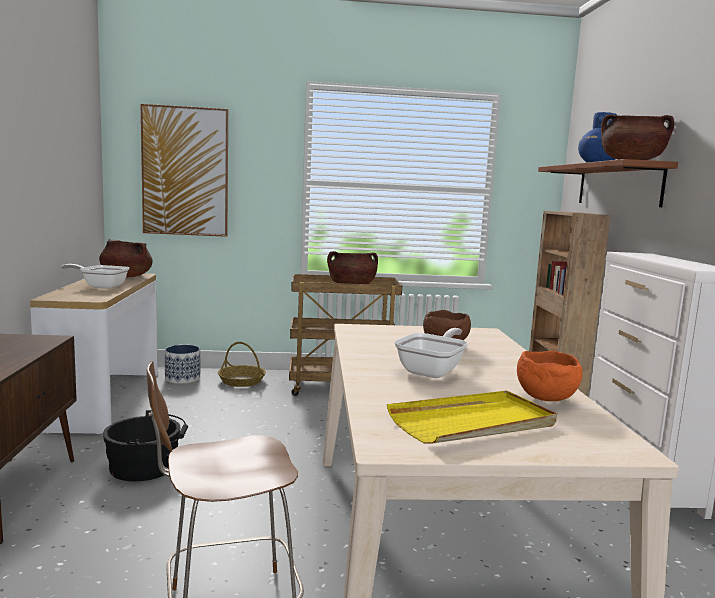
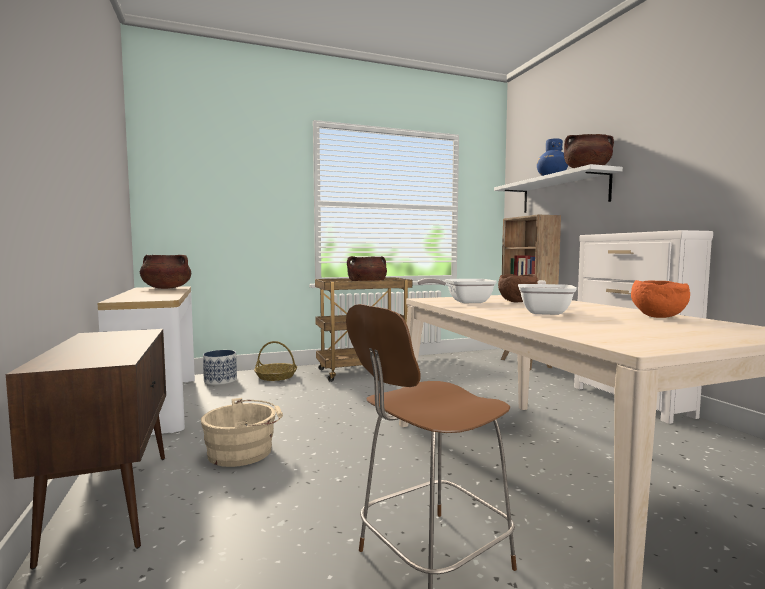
camera: 15 degrees left, 5 degrees down
frying pan [61,264,129,289] -> frying pan moved to [417,278,497,303]
black bucket [103,410,188,481] -> beige bucket [201,398,283,467]
picture [141,104,228,237] -> none
yellow tray [387,391,557,444] -> none
brown shelf [538,159,678,207] -> white shelf [494,164,623,213]

